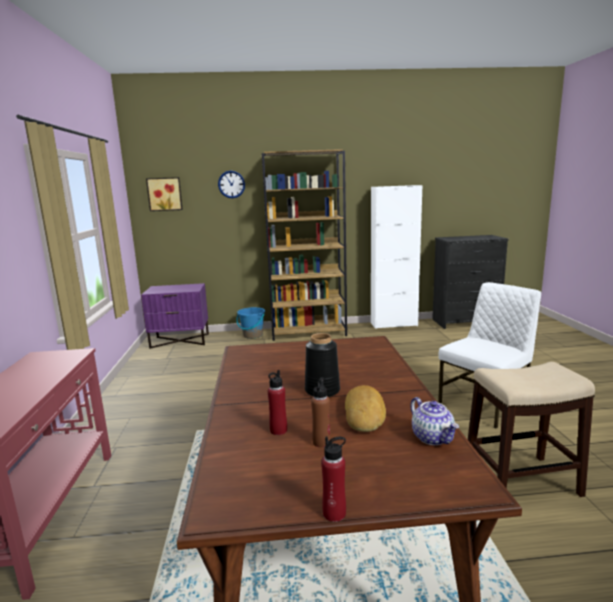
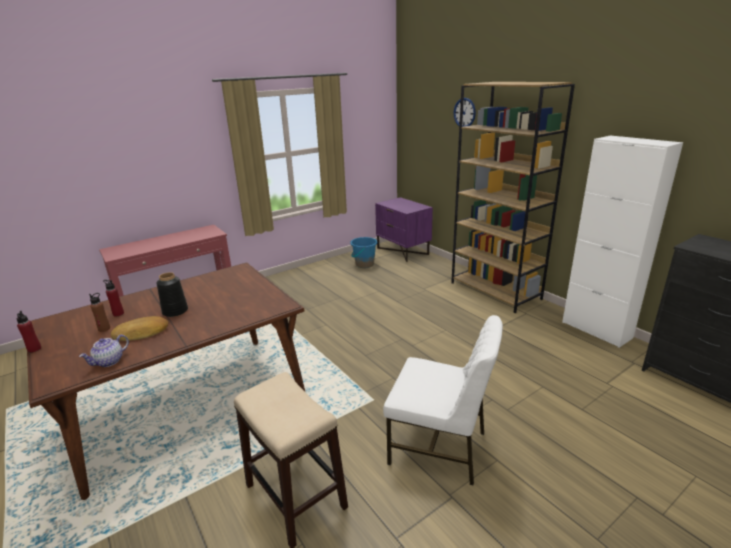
camera: 60 degrees right, 10 degrees up
picture [146,177,183,211] -> none
blue bucket [236,307,265,339] -> blue bucket moved to [350,237,377,268]

